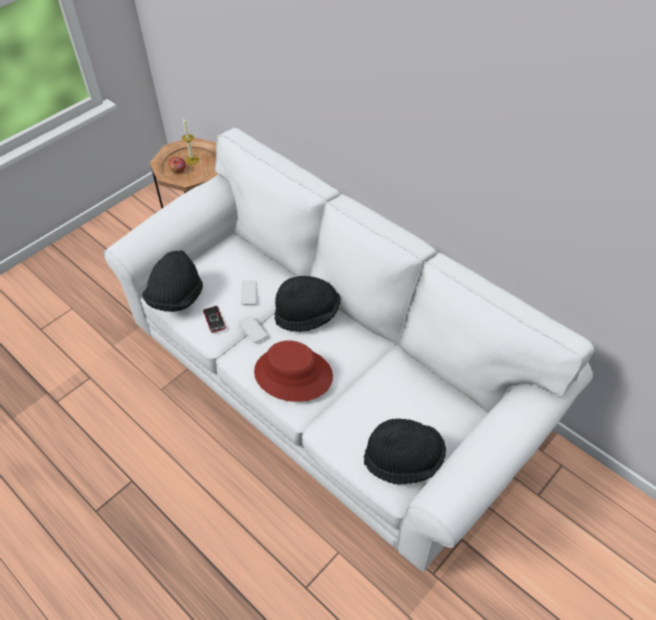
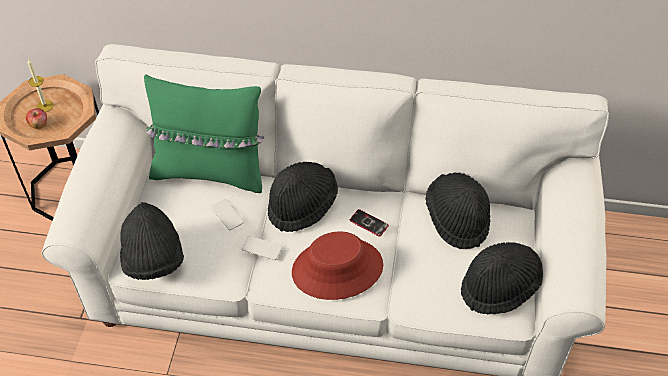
camera: 35 degrees left, 0 degrees up
phone [203,306,226,333] -> phone moved to [350,209,389,237]
none -> green pillow [144,74,264,193]
none -> black hat [425,172,490,249]

